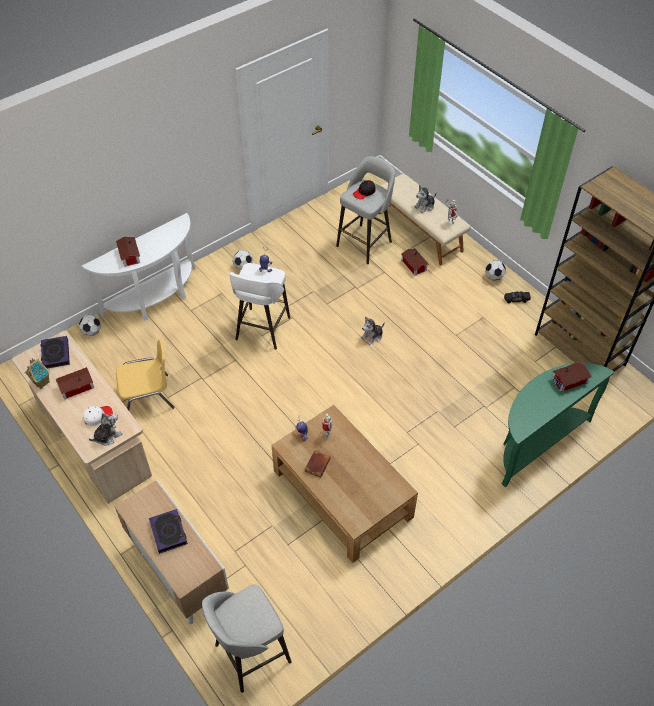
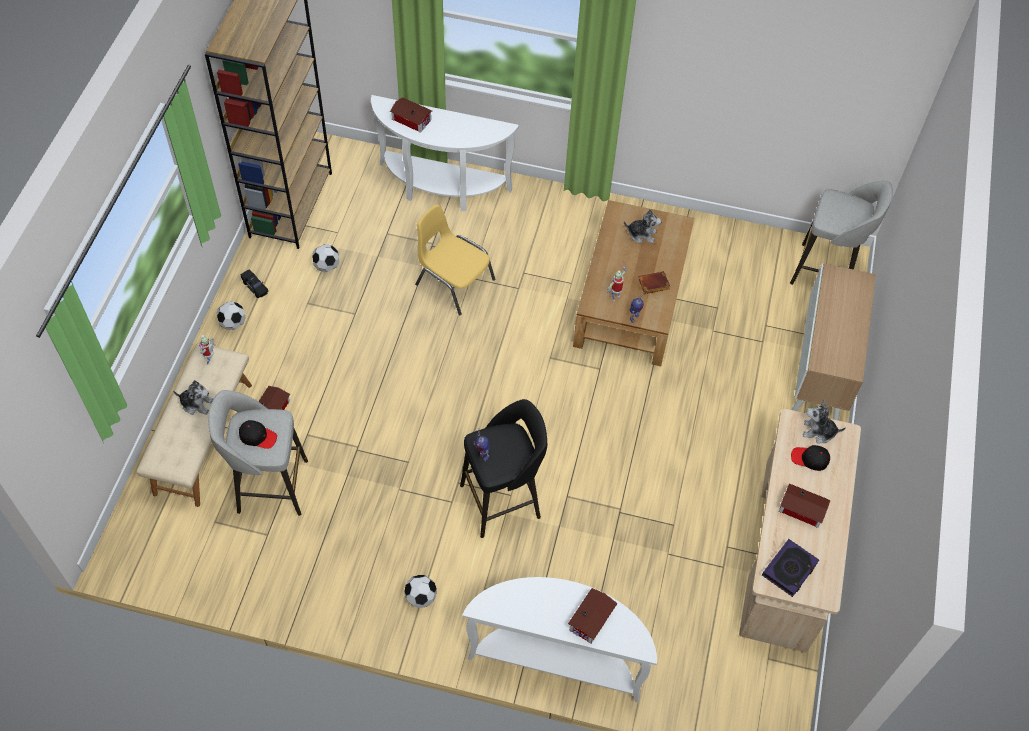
camera: 130 degrees left, 5 degrees up
toy house [25,358,50,389] -> none
football [79,315,101,336] -> football moved to [312,244,339,272]
white cap [83,406,113,426] -> black cap [791,445,830,471]
yellow chair [116,339,175,410] -> yellow chair moved to [415,204,495,316]
book [149,509,188,554] -> none
white stool [229,263,290,350] -> black stool [460,399,547,538]
plush toy [361,316,385,345] -> plush toy moved to [624,209,662,244]
green console table [502,363,614,487] -> white console table [371,95,519,212]

